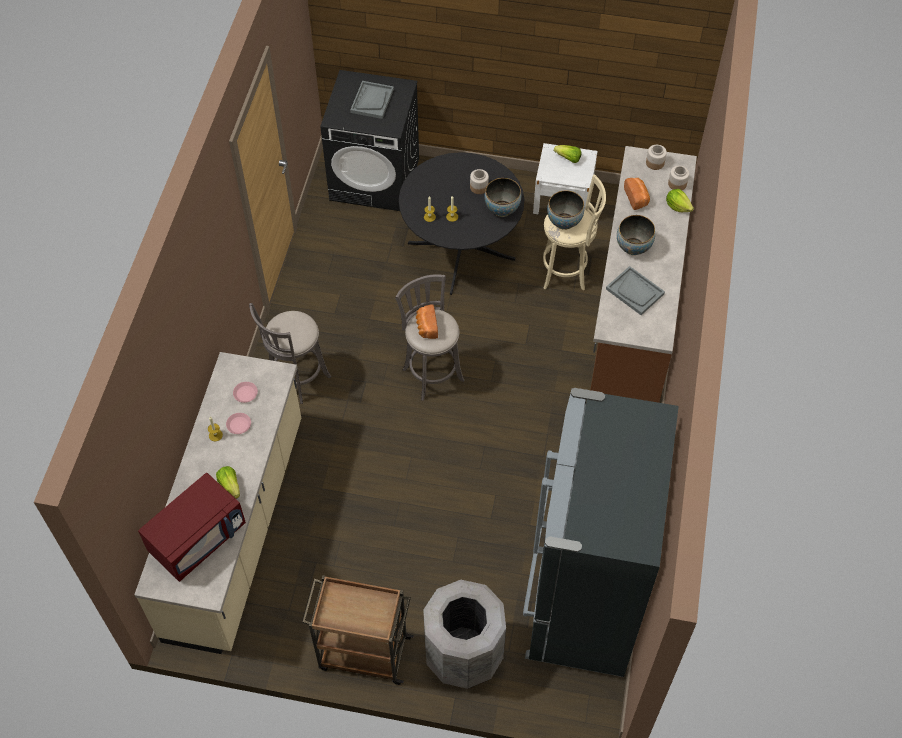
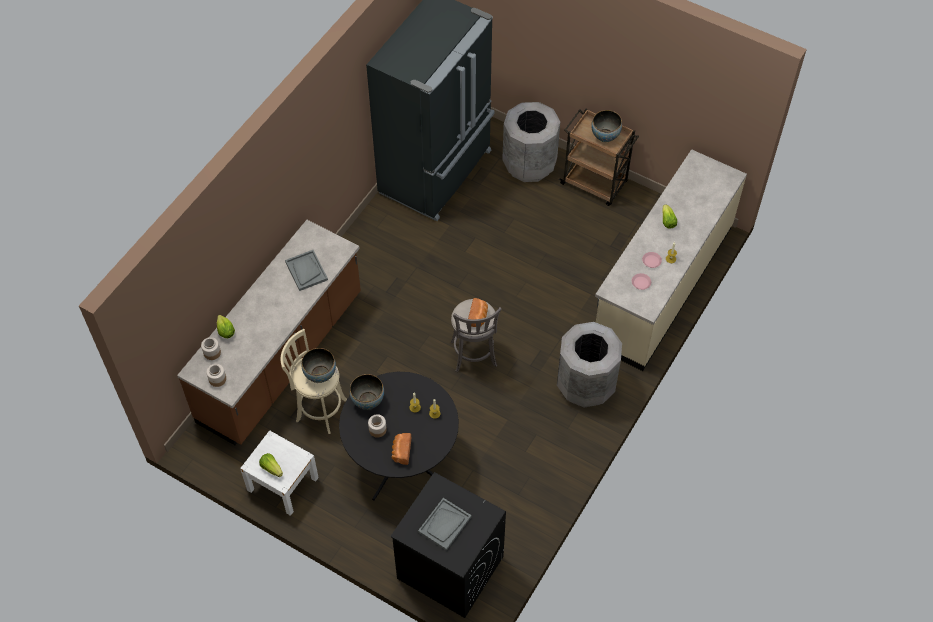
camera: 160 degrees left, 0 degrees up
red microwave [138,473,246,582] -> none
grey stool [249,303,331,404] -> grey trash can [557,322,622,407]
bowl [617,215,655,255] -> bowl moved to [591,110,622,143]
bread [624,178,650,210] -> bread moved to [392,433,411,465]

